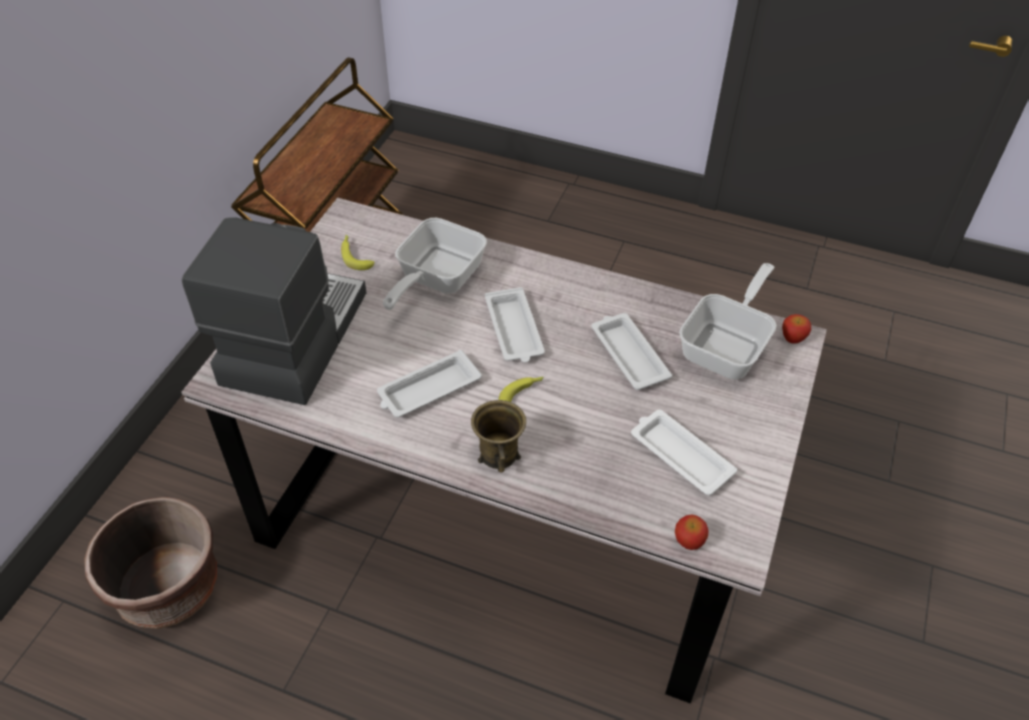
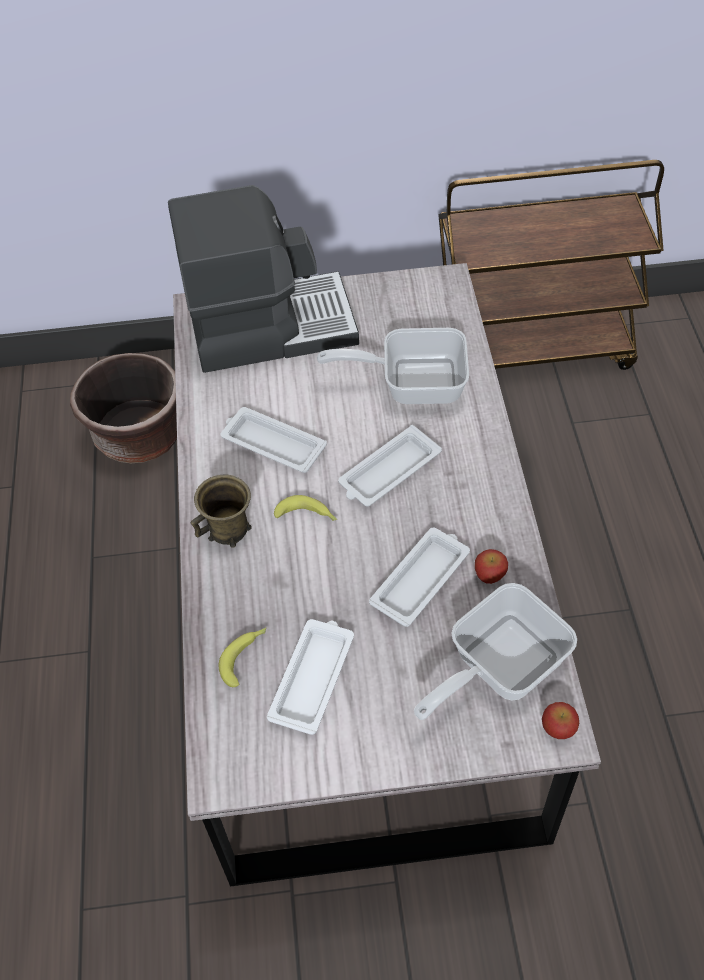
camera: 65 degrees right, 5 degrees up
banana [341,235,374,270] -> banana moved to [218,628,266,687]
apple [675,514,709,550] -> apple moved to [475,549,508,584]
frying pan [679,263,777,379] -> frying pan turned 135 degrees clockwise [414,583,577,720]

